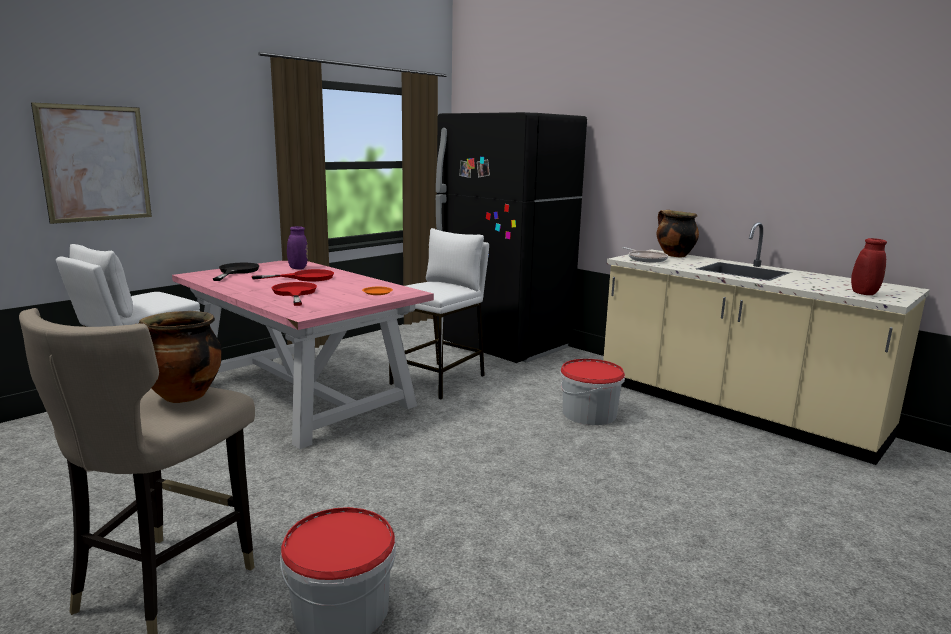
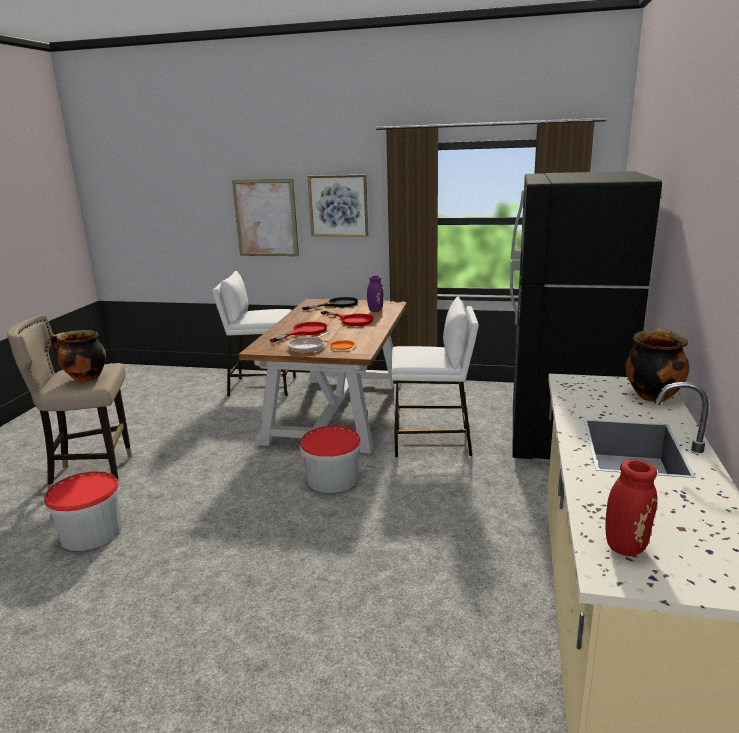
camera: 60 degrees right, 5 degrees up
pink dining table [172,260,434,449] -> brown dining table [238,299,407,454]
bucket [560,359,625,425] -> bucket moved to [300,426,361,493]
frying pan [622,247,668,262] -> frying pan moved to [288,332,330,353]
none -> picture [308,174,368,237]

